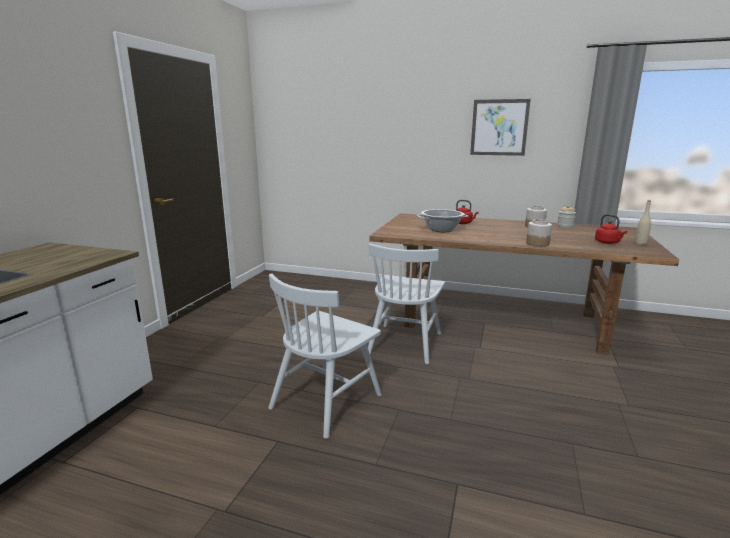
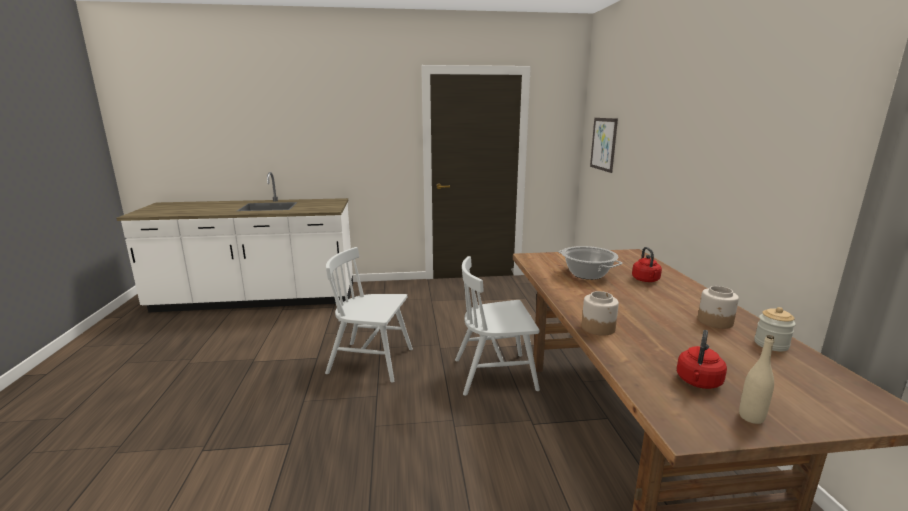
camera: 65 degrees right, 0 degrees up
picture [470,99,531,156] -> picture moved to [590,118,618,173]

